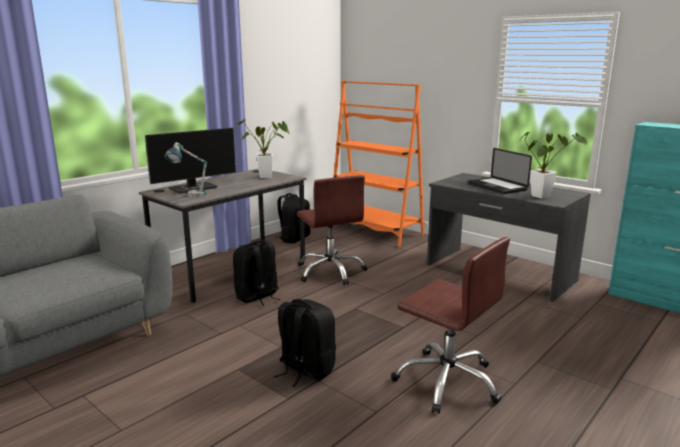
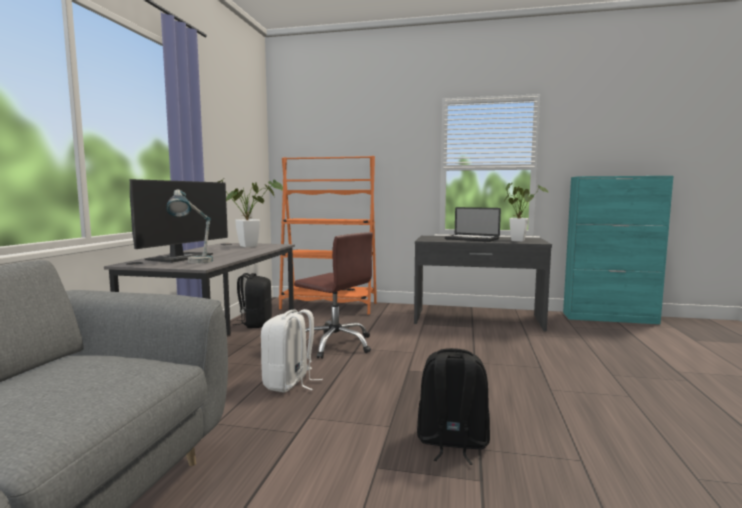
camera: 30 degrees left, 10 degrees down
black backpack [233,240,281,306] -> white backpack [261,309,323,393]
brown office chair [391,237,510,414] -> none

